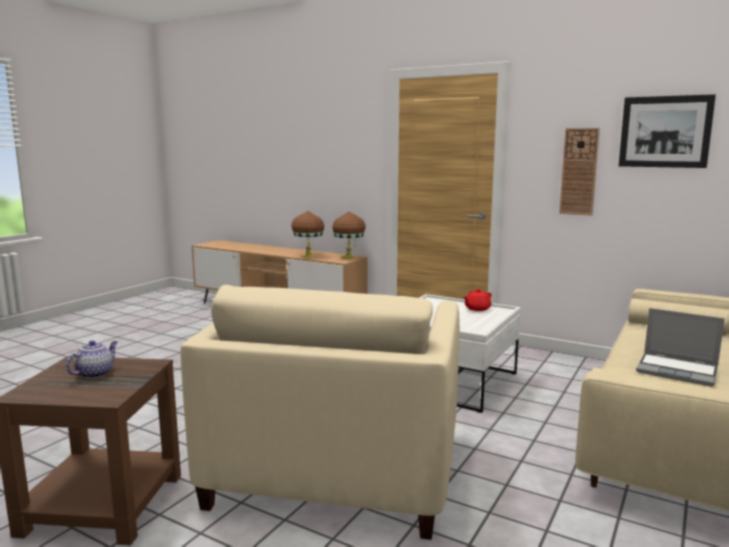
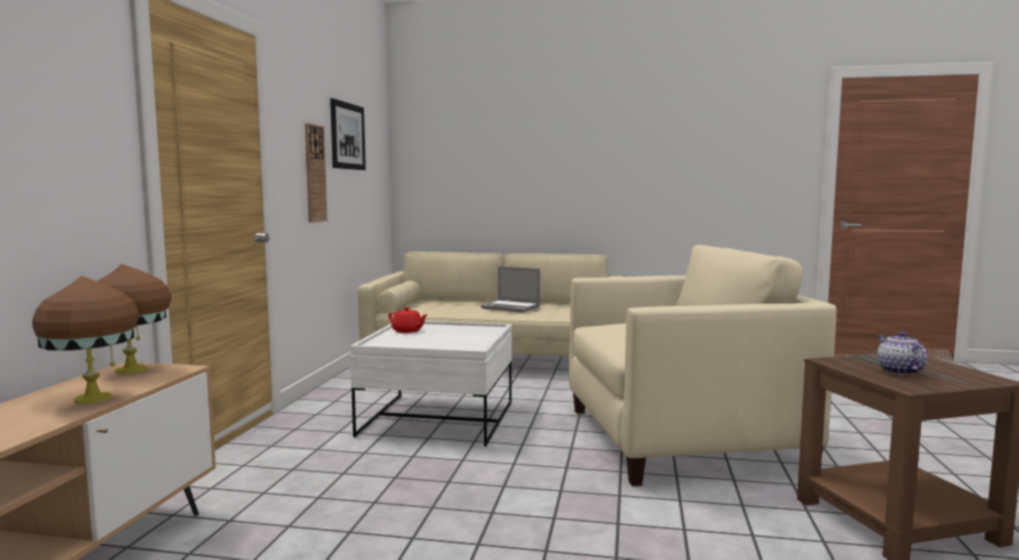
camera: 110 degrees left, 5 degrees down
teapot [66,341,118,379] -> teapot turned 75 degrees clockwise [877,332,928,375]
laptop [636,308,725,387] -> laptop turned 105 degrees clockwise [481,266,540,313]

